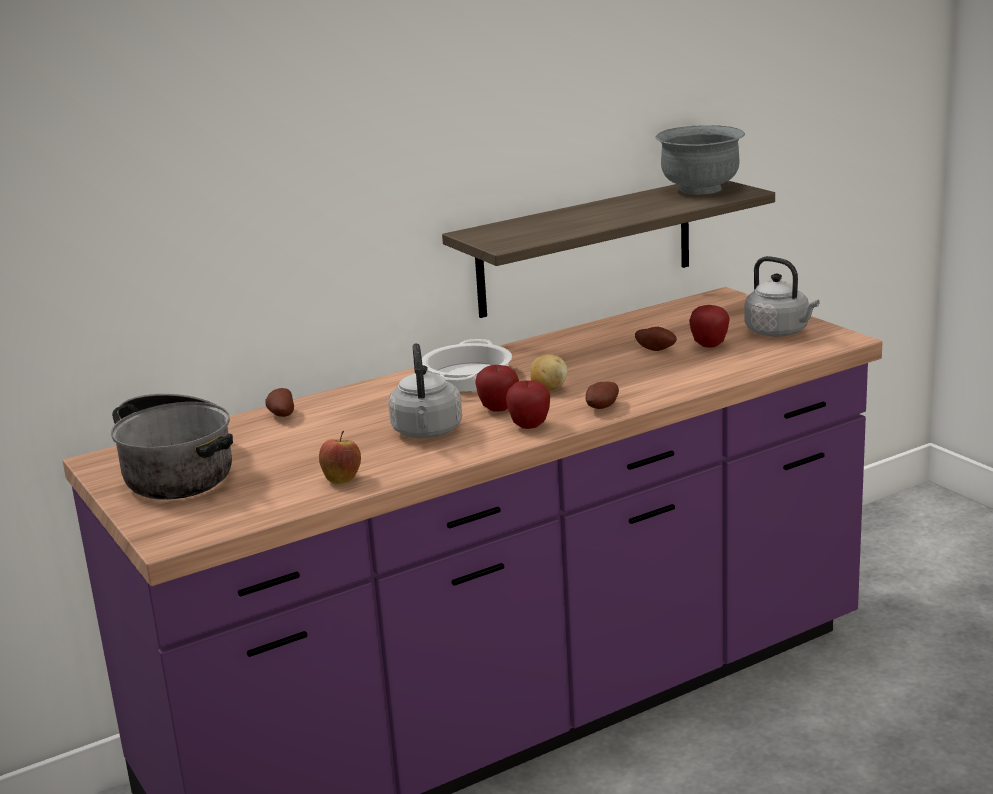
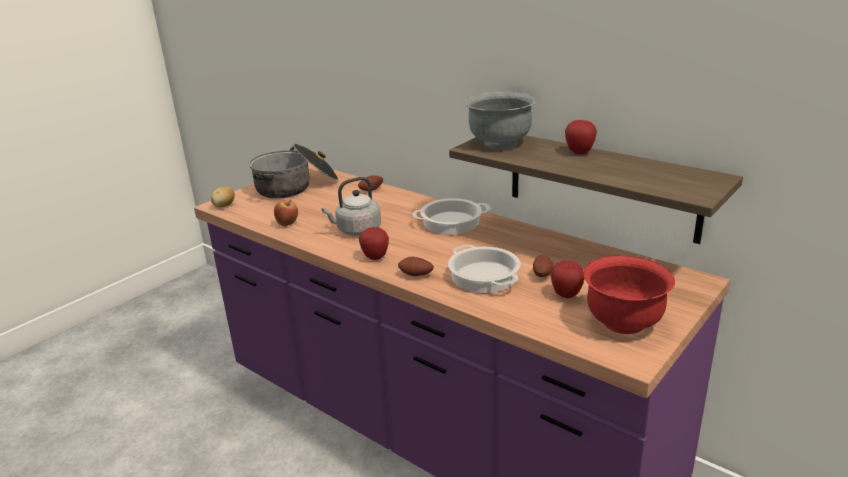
camera: 70 degrees right, 5 degrees up
apple [475,365,519,412] -> apple moved to [565,120,597,154]
potato [530,354,568,391] -> potato moved to [211,187,235,208]
grey bowl [655,125,745,194] -> grey bowl moved to [463,91,537,148]
grey kettle [744,256,819,337] -> red bowl [584,256,675,334]
none -> cooking pot [448,245,520,293]

